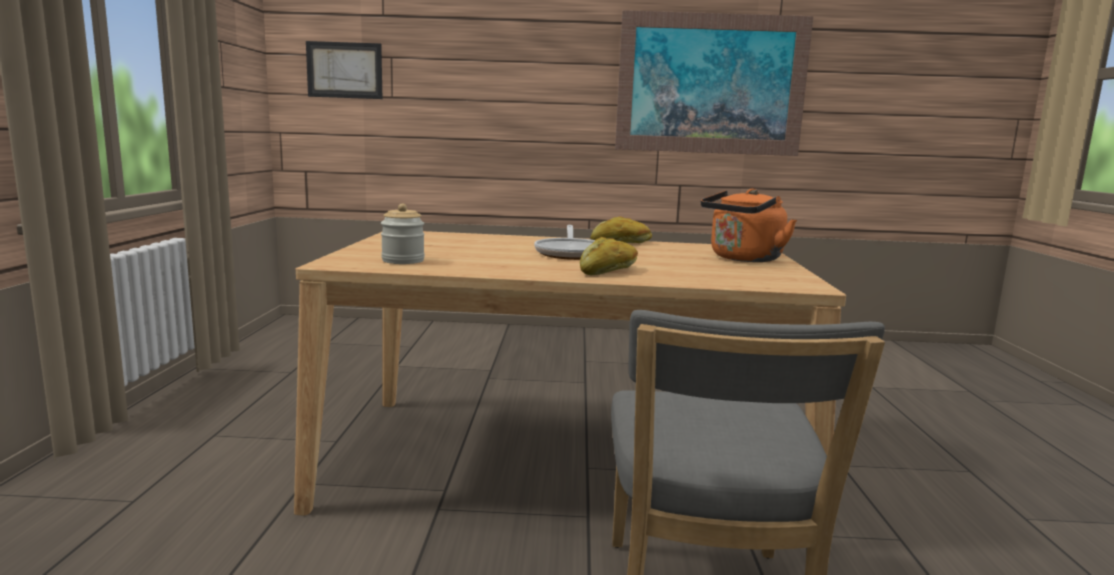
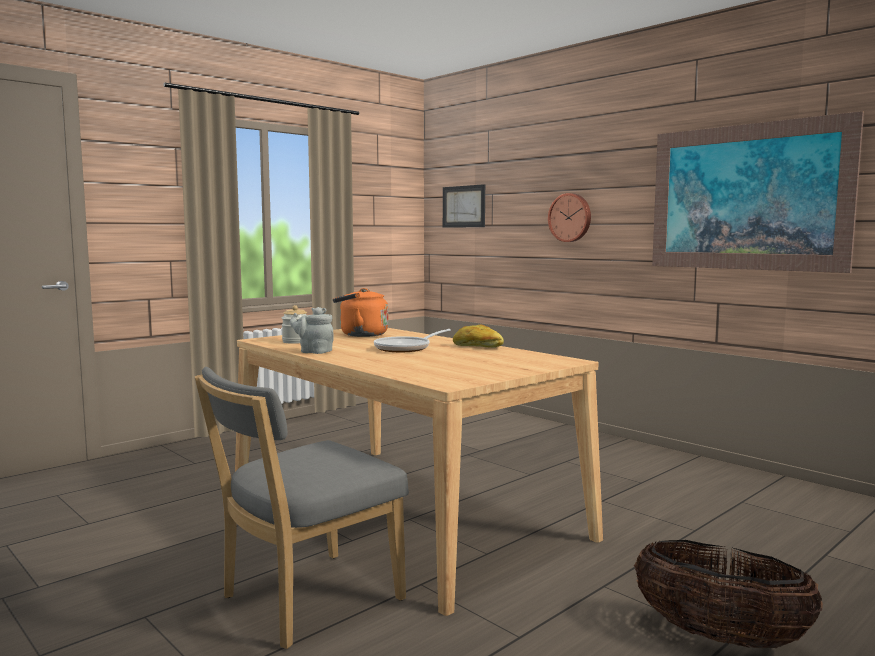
camera: 45 degrees right, 5 degrees down
bread [580,237,638,275] -> none
orange kettle [701,189,797,262] -> orange kettle moved to [333,288,388,337]
none -> grey teapot [290,307,334,354]
none -> wall clock [548,193,591,242]
none -> basket [634,540,823,648]

